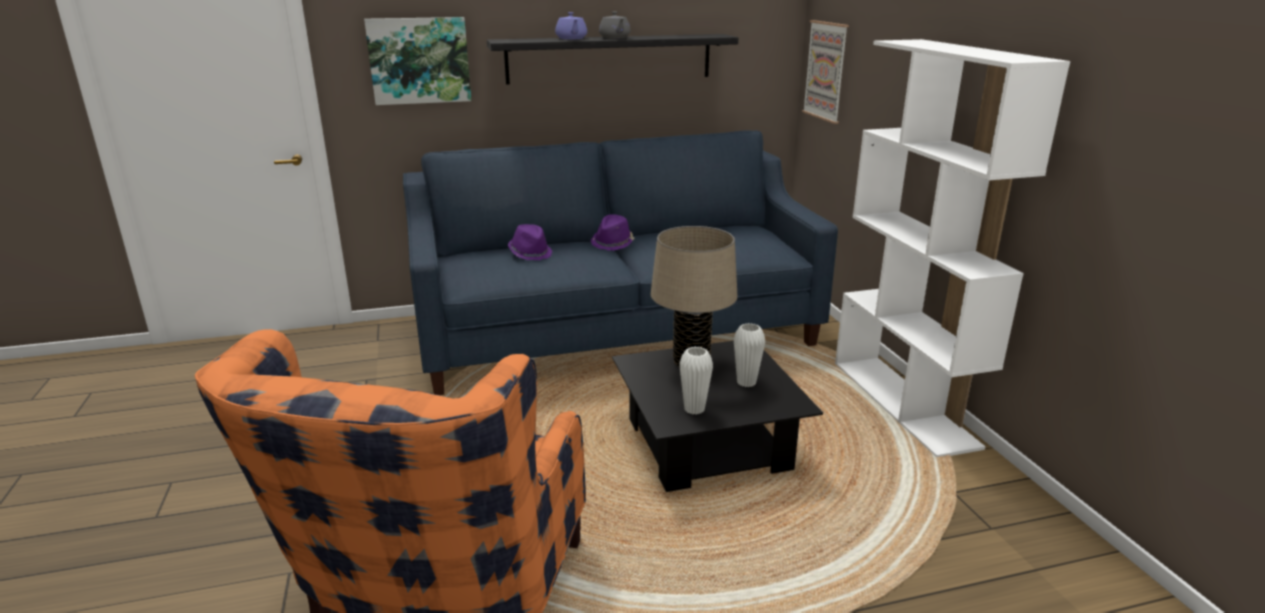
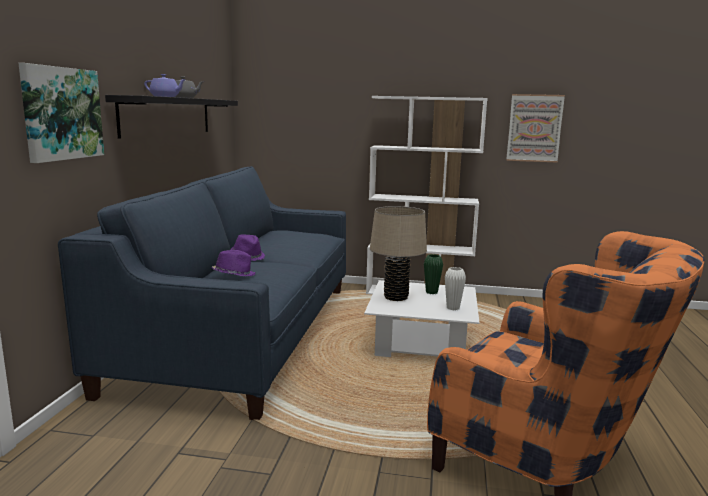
camera: 65 degrees left, 10 degrees down
black coffee table [612,341,823,492] -> white coffee table [364,280,480,357]
white vase [734,323,765,387] -> green vase [424,254,443,294]
picture [802,20,849,124] -> picture moved to [506,94,565,162]

